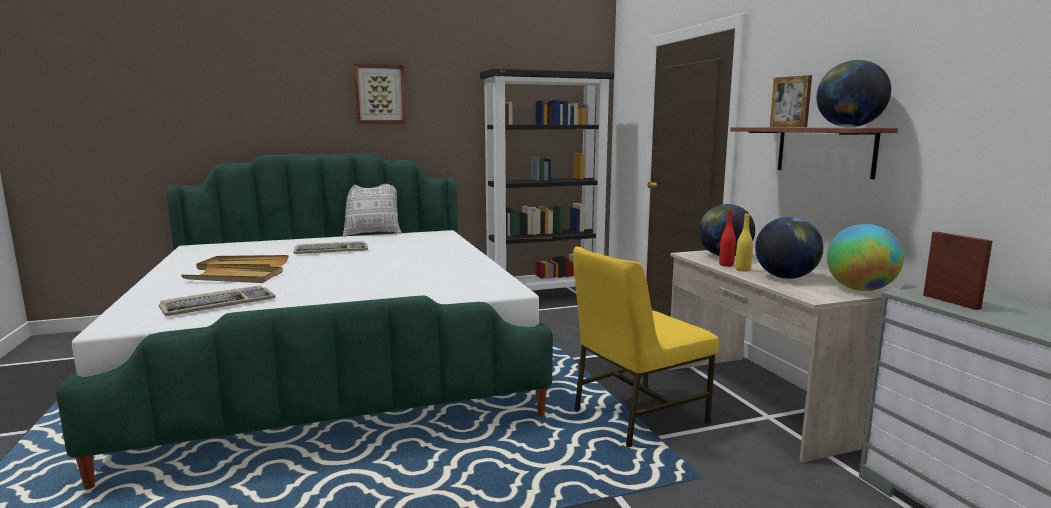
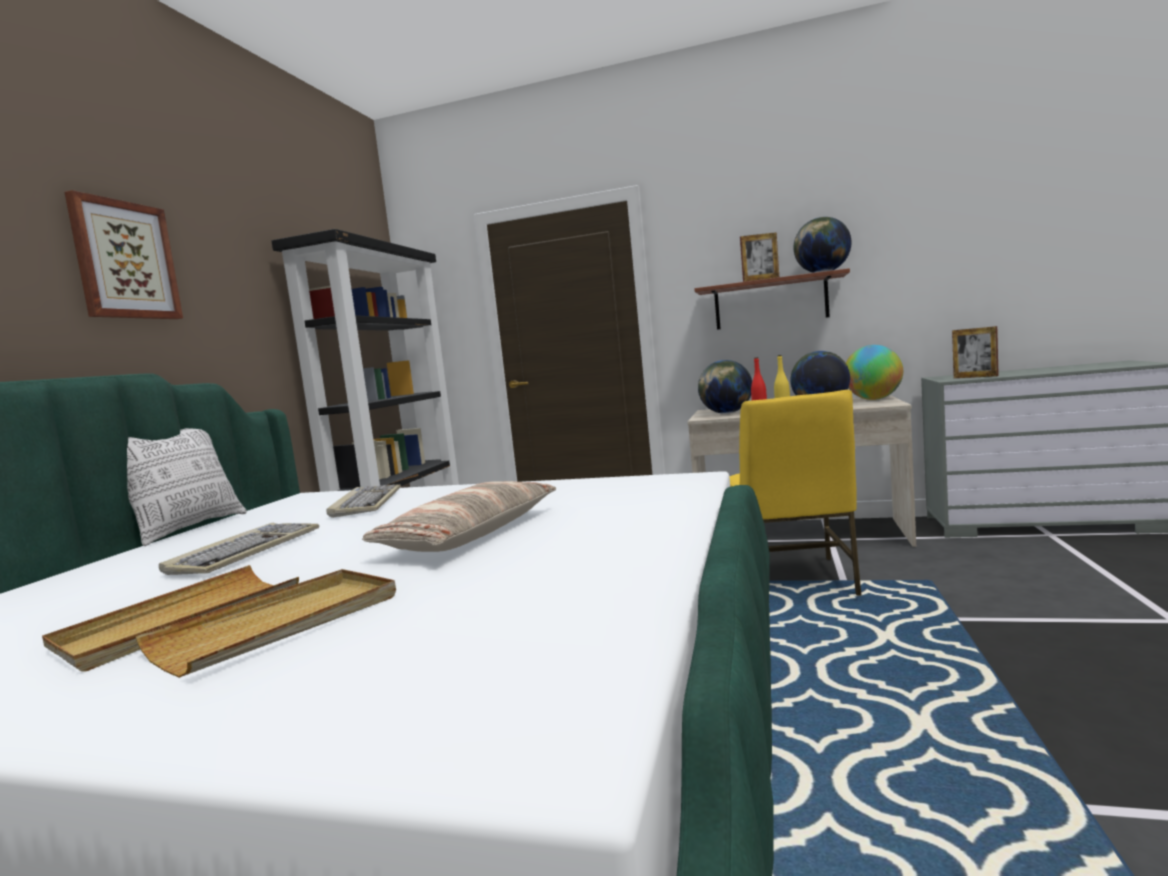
camera: 55 degrees left, 5 degrees down
keyboard [159,285,276,316] -> keyboard moved to [326,484,401,518]
picture frame [923,232,992,310] -> picture frame turned 150 degrees counterclockwise [952,326,999,378]
none -> pillow [362,481,556,552]

